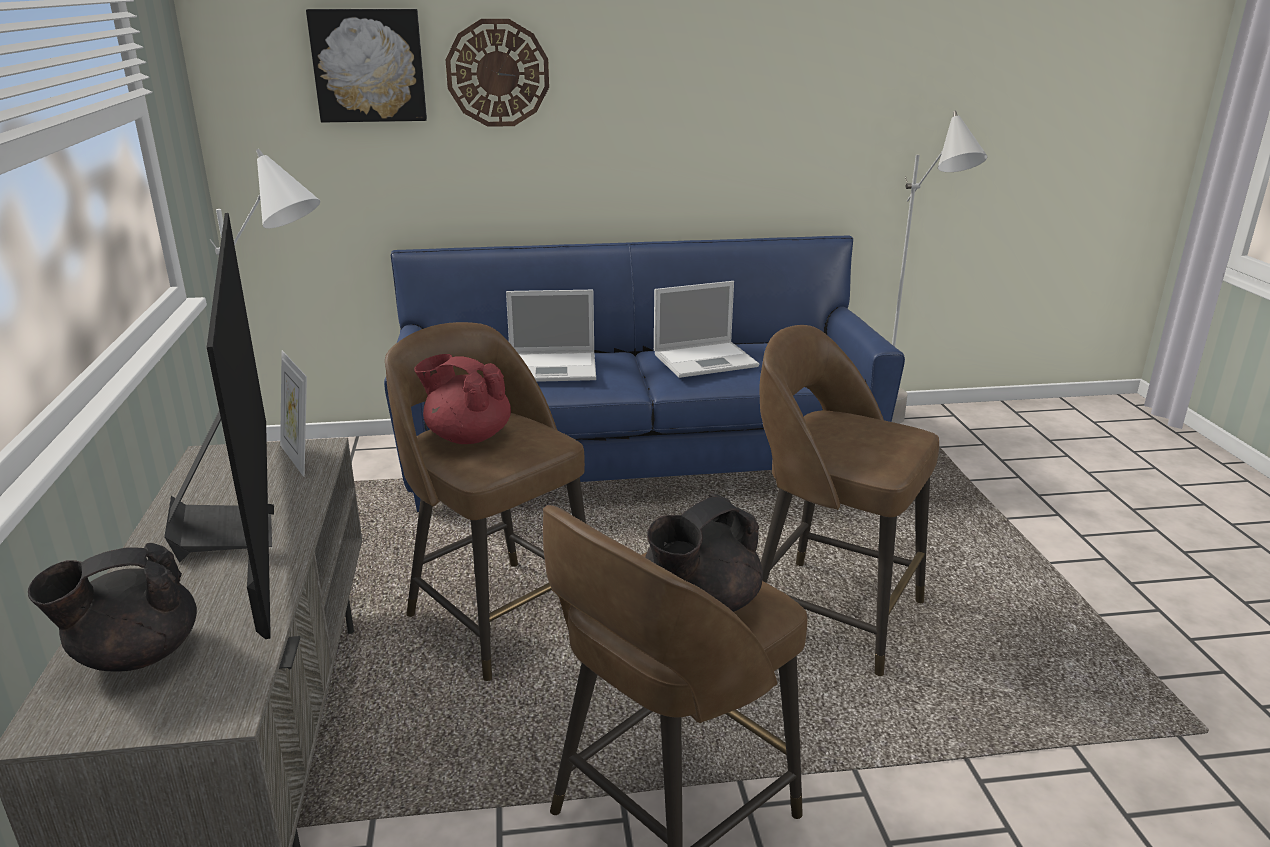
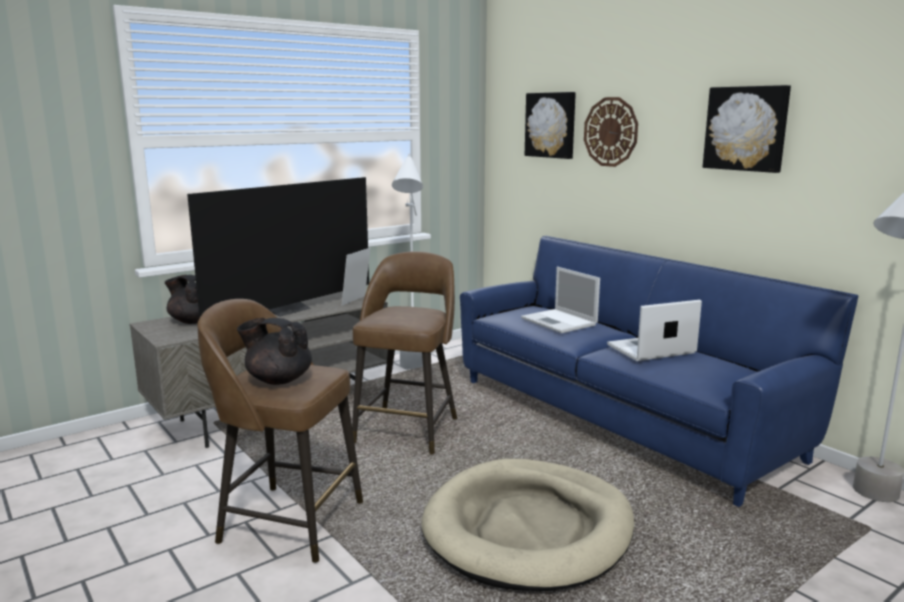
camera: 60 degrees right, 10 degrees down
red teapot [415,354,511,444] -> none
laptop [654,281,759,378] -> laptop turned 120 degrees clockwise [607,300,702,361]
brown stool [759,325,939,676] -> beige dog bed [421,459,634,591]
none -> picture [703,85,791,173]

